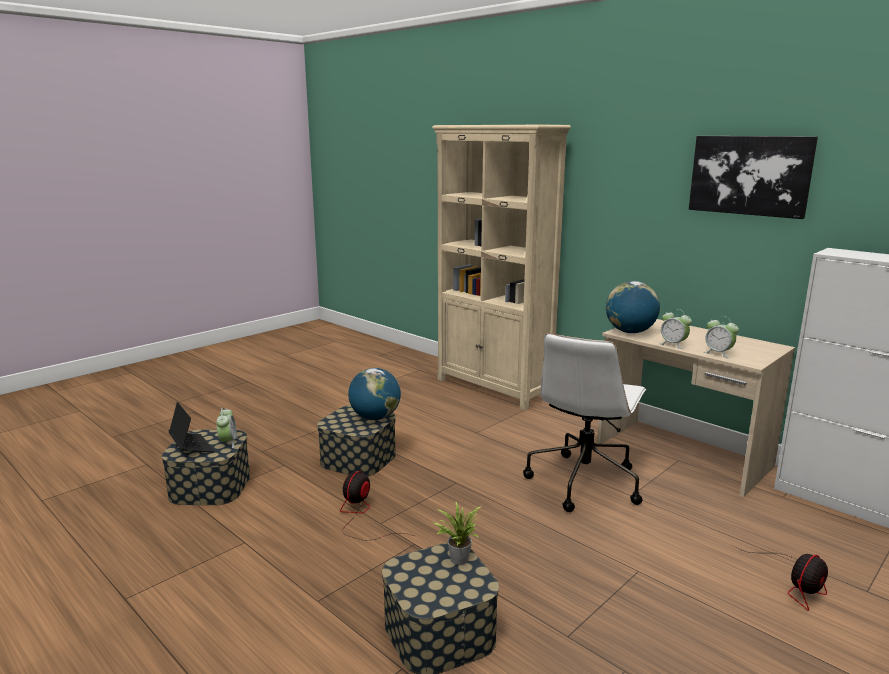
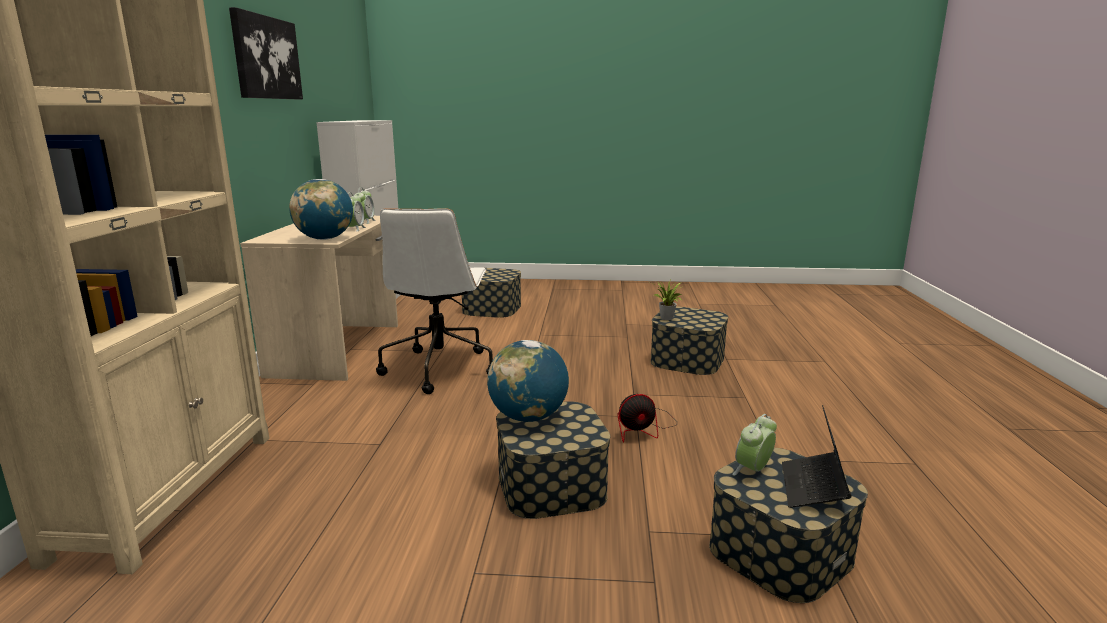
camera: 130 degrees left, 0 degrees up
white office chair [523,333,647,512] -> white office chair turned 105 degrees clockwise [376,208,493,394]
fan [731,545,828,611] -> storage box [462,268,521,318]

